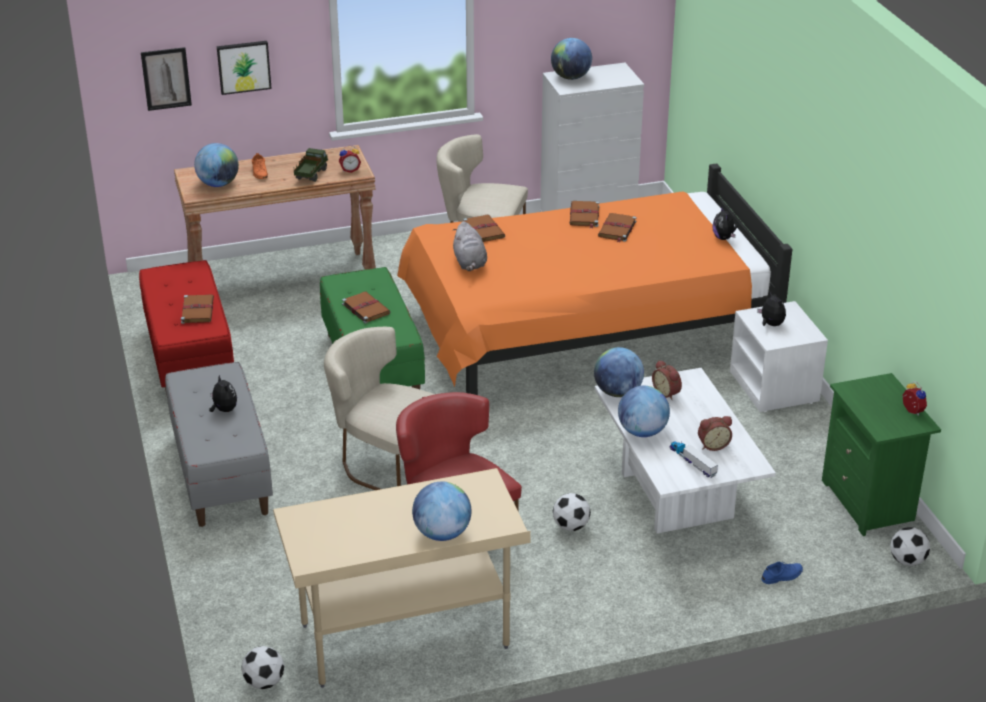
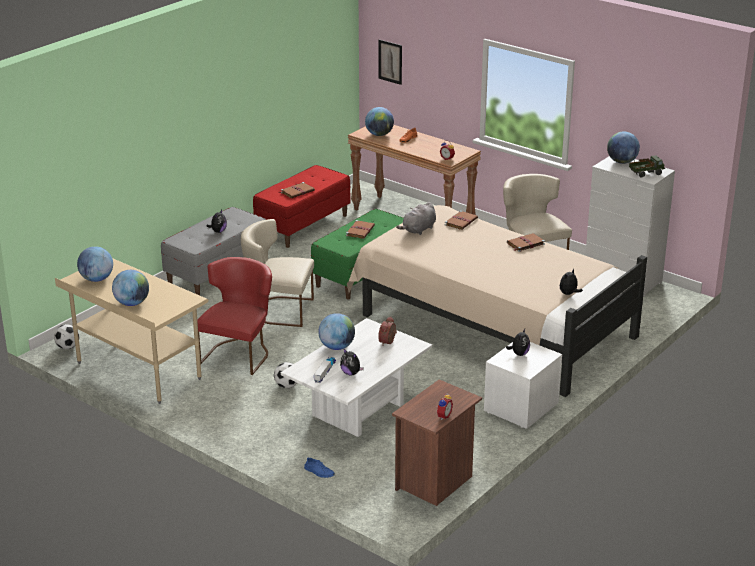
camera: 55 degrees right, 5 degrees down
picture [217,41,272,95] -> none
toy truck [294,148,328,182] -> toy truck moved to [629,155,665,178]
beige chair [324,327,435,490] -> beige chair turned 75 degrees counterclockwise [241,219,314,327]
orange bed [397,163,792,395] -> beige bed [347,205,647,397]
globe [594,347,644,397] -> globe moved to [77,246,113,282]
brown book [598,213,637,243] -> none
alarm clock [698,416,732,451] -> plush toy [340,349,364,375]
green nightstand [822,373,941,536] -> brown nightstand [392,379,482,506]
football [890,527,930,566] -> none

